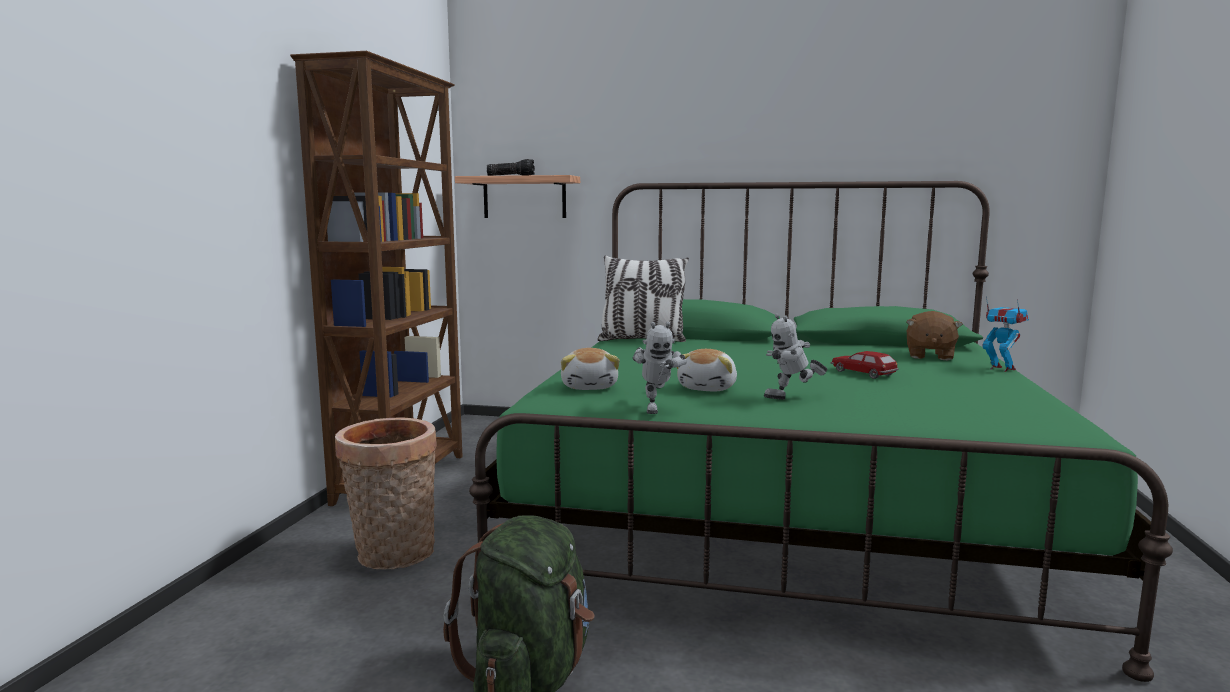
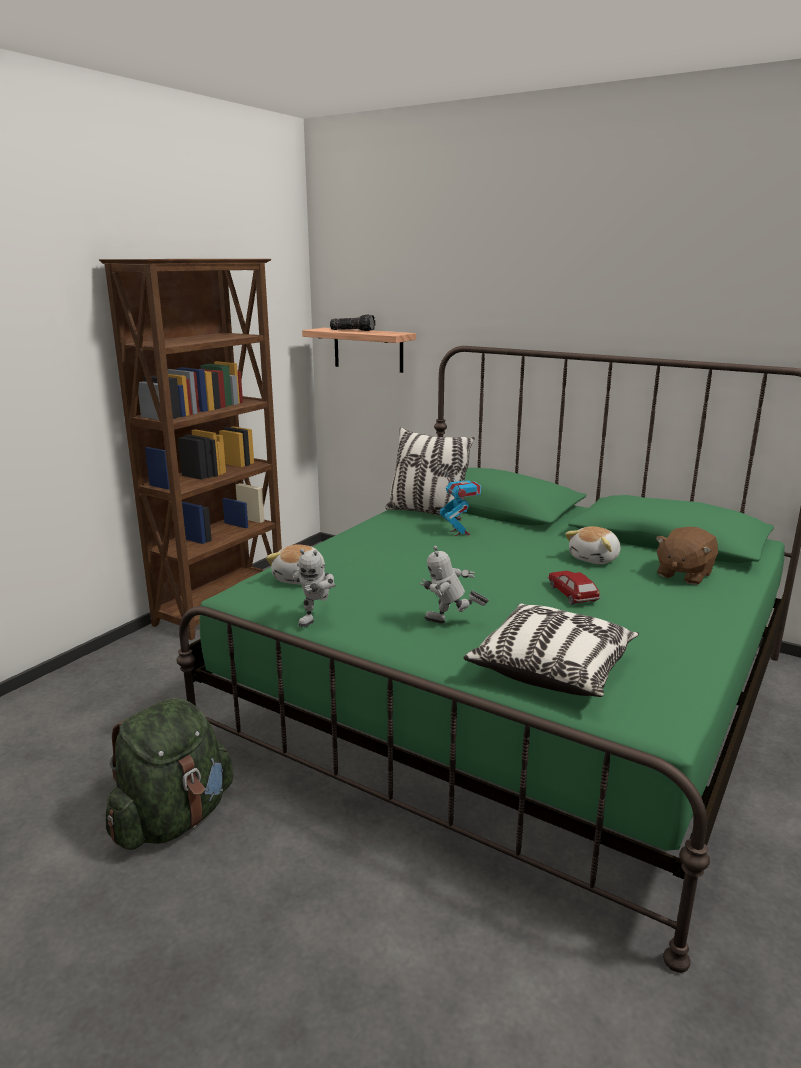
camera: 20 degrees right, 10 degrees up
basket [335,417,437,569] -> none
plush toy [676,349,737,391] -> plush toy moved to [565,526,620,564]
toy robot [982,296,1029,372] -> toy robot moved to [439,472,481,536]
none -> pillow [463,603,639,697]

